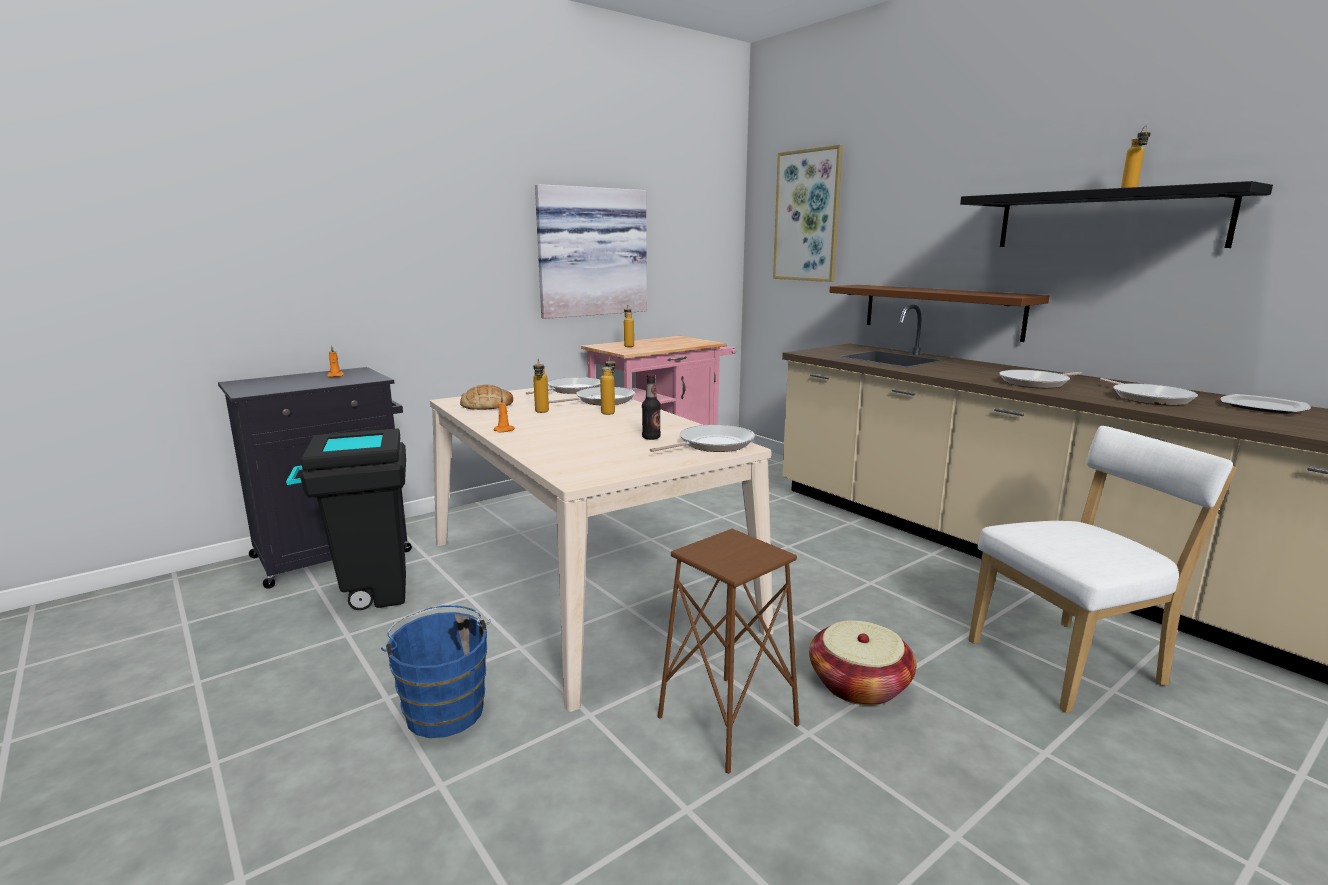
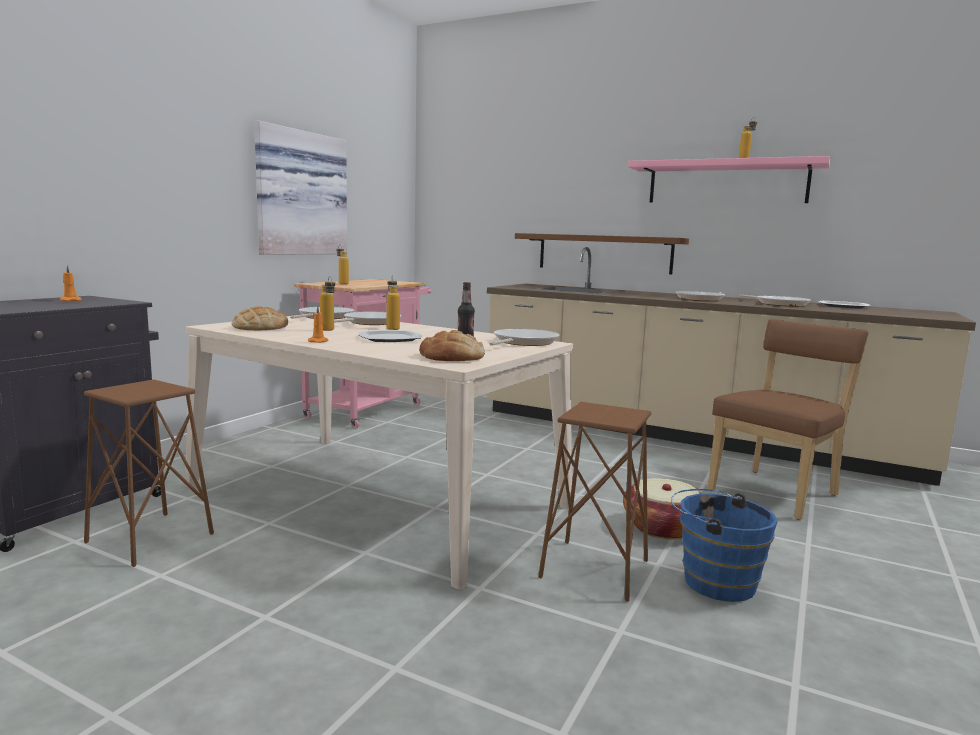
camera: 25 degrees left, 5 degrees down
black trash can [286,429,406,610] -> brown stool [84,379,214,567]
blue bucket [381,605,491,738] -> blue bucket moved to [671,489,778,602]
picture [773,145,843,282] -> none
black shelf [960,181,1273,248] -> pink shelf [628,156,830,203]
white chair [969,426,1236,713] -> brown chair [708,319,868,520]
none -> plate [358,330,422,342]
none -> bread [419,330,485,361]

